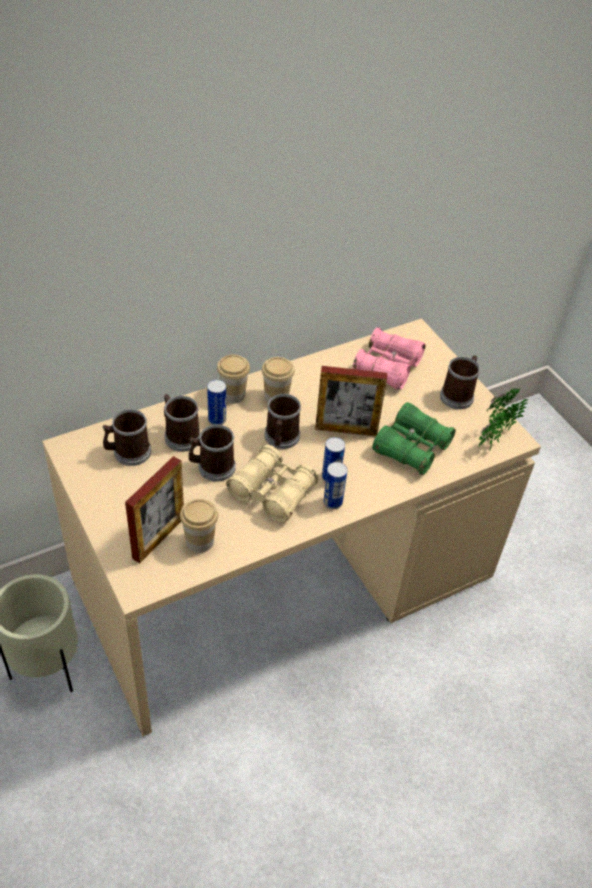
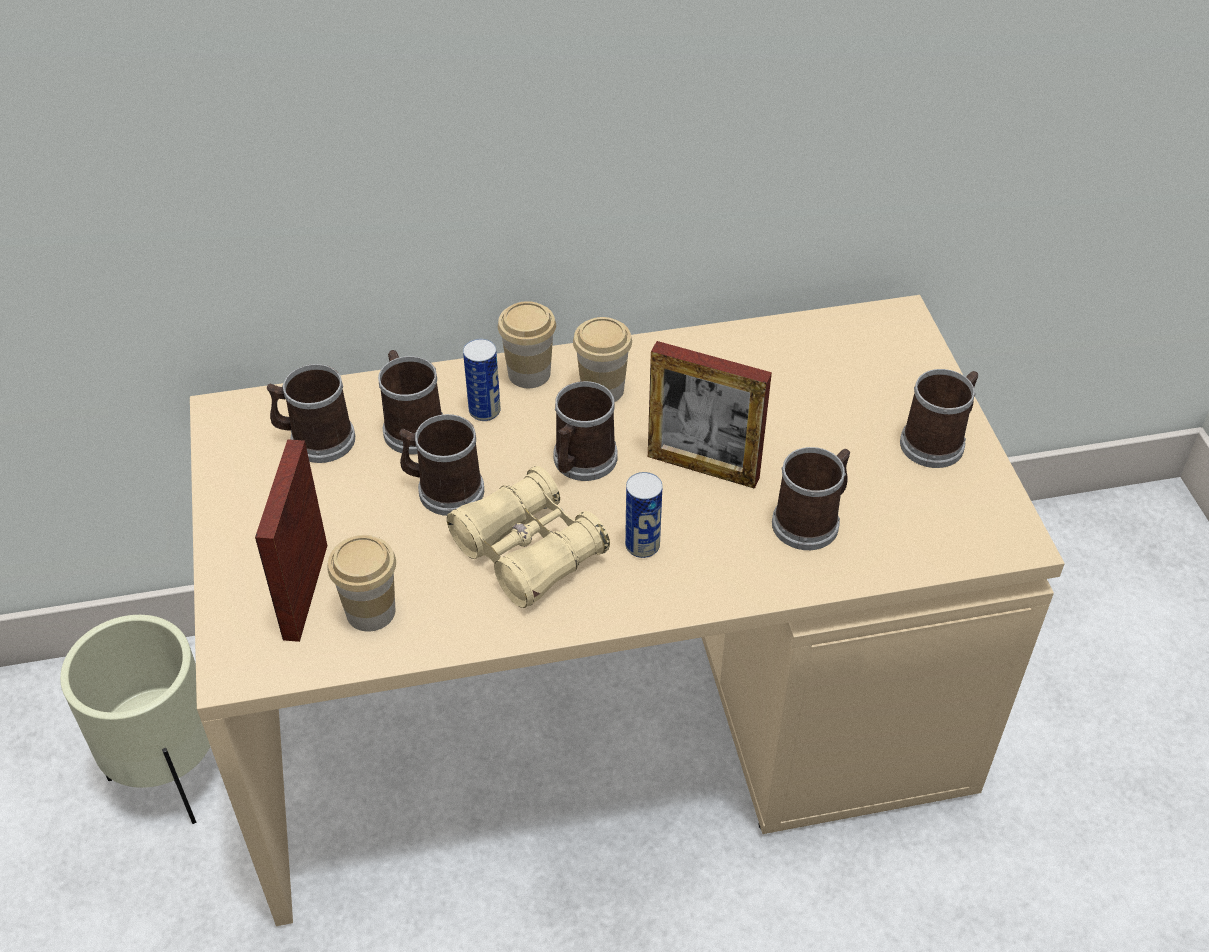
camera: 20 degrees right, 0 degrees up
picture frame [125,456,184,563] -> picture frame turned 135 degrees clockwise [255,439,328,642]
can [323,462,347,509] -> none
pink binoculars [353,327,425,390] -> none
green binoculars [372,402,456,475] -> mug [772,447,850,550]
potted plant [479,388,528,451] -> none

